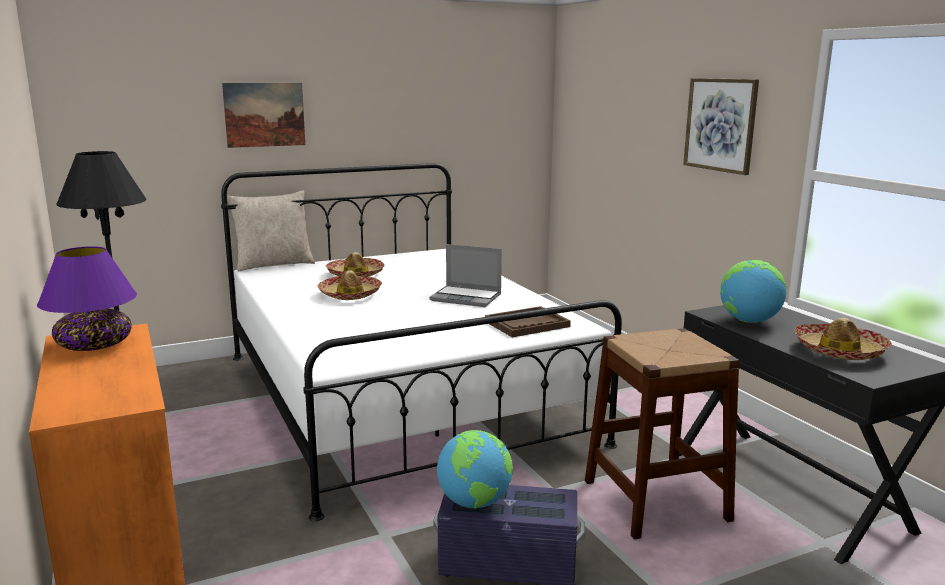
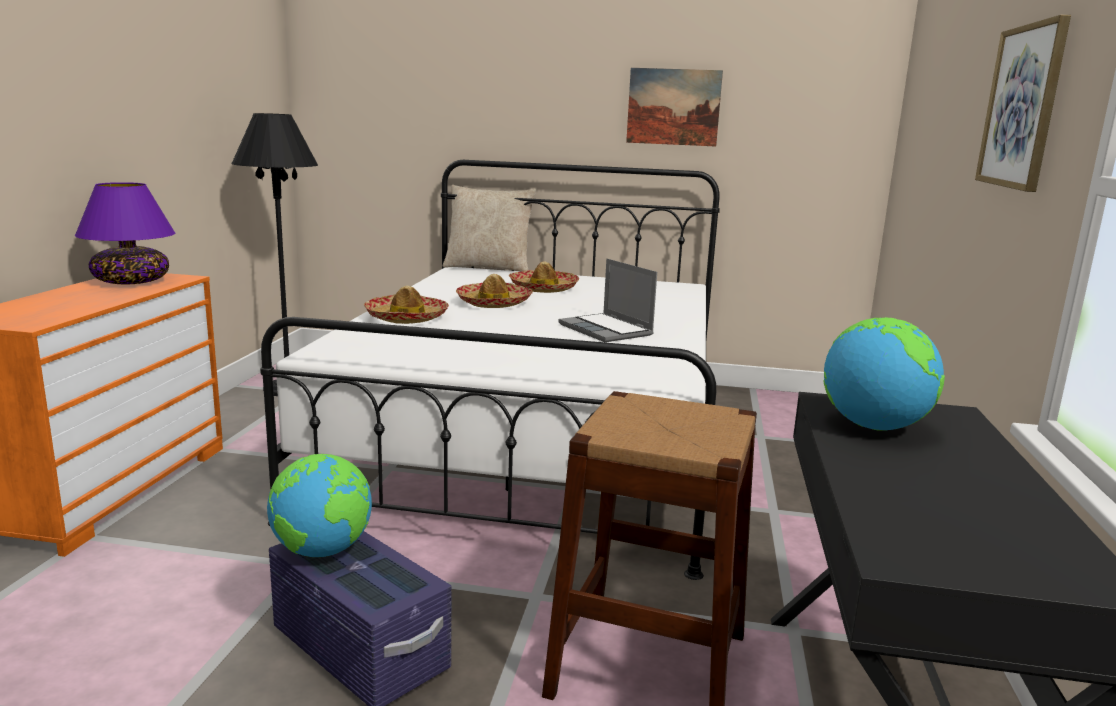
camera: 35 degrees right, 0 degrees up
picture [222,83,305,148] -> picture moved to [626,68,723,147]
brown tray [485,306,571,337] -> none
hat [795,318,892,360] -> hat moved to [364,286,449,324]

